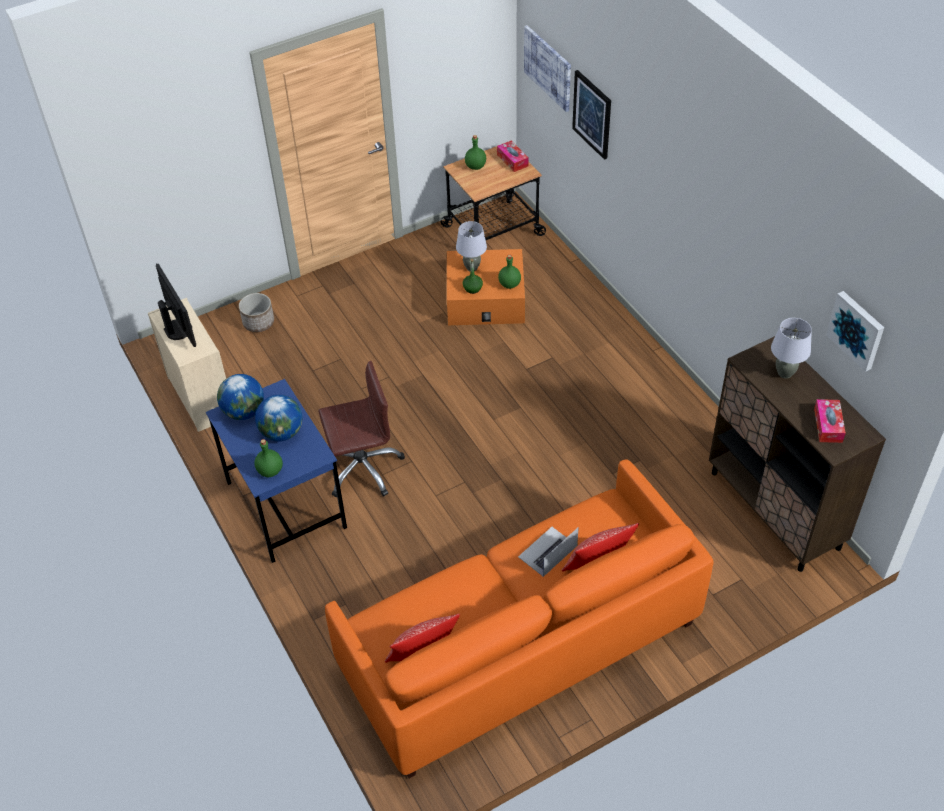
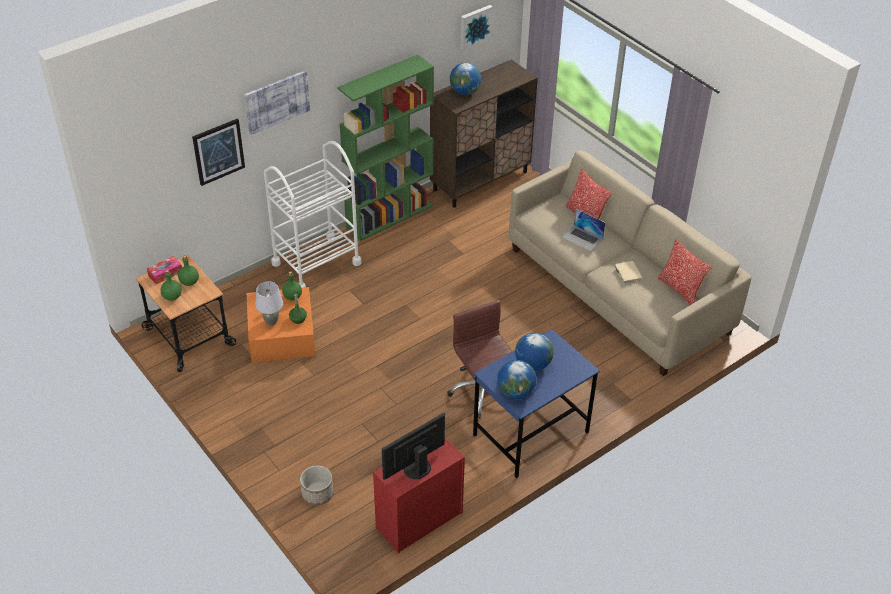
camera: 100 degrees left, 5 degrees down
beige dresser [148,298,226,432] -> red dresser [373,437,465,553]
green bottle [254,439,283,477] -> green bottle moved to [178,256,199,286]
orange sofa [325,459,713,778] -> beige sofa [508,150,751,376]
picture [524,25,571,112] -> picture moved to [244,70,310,135]
grey table lamp [771,318,812,379] -> globe [450,63,481,95]
tissue box [814,399,846,443] -> none
none -> white cart [264,141,362,288]
none -> green bookcase [337,54,434,241]
none -> beige book [614,261,642,283]

